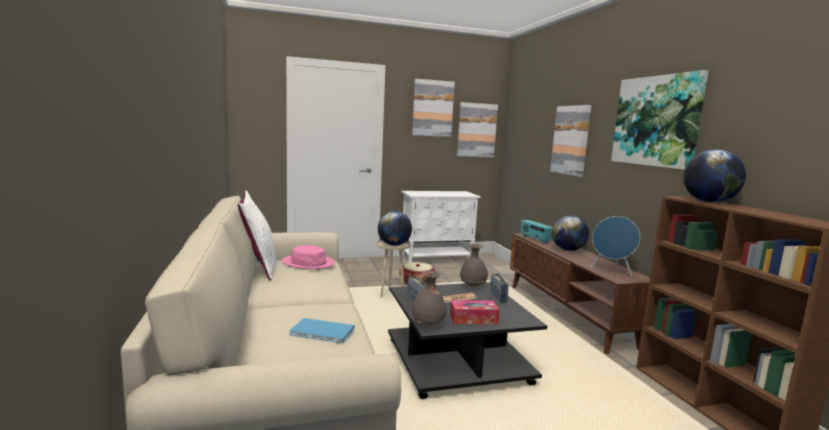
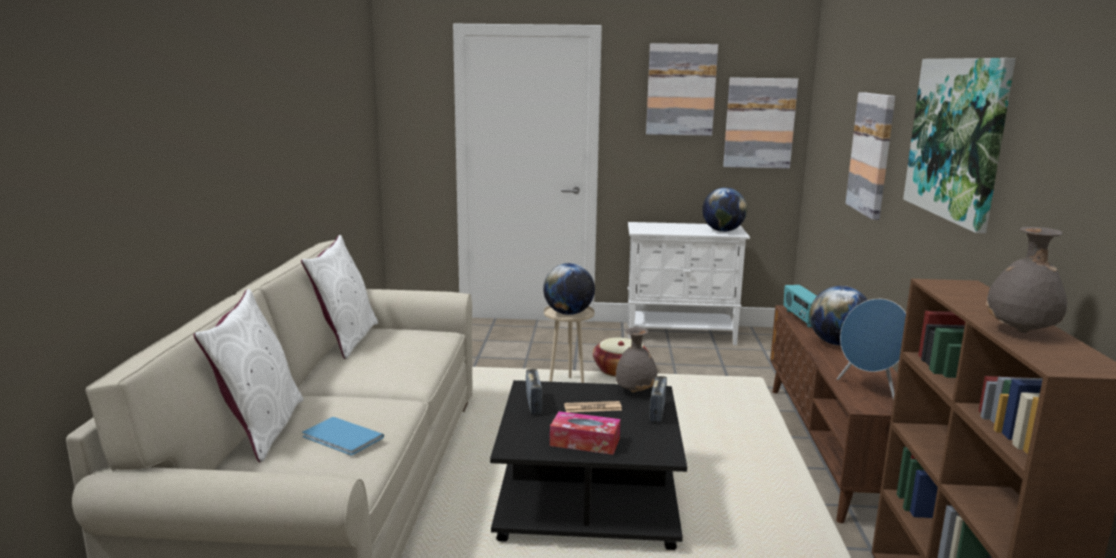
camera: 20 degrees right, 5 degrees up
pink hat [282,245,335,269] -> none
grey vase [411,271,446,325] -> grey vase moved to [986,227,1067,333]
globe [683,149,746,203] -> globe moved to [702,188,747,232]
none -> white pillow [193,289,303,463]

